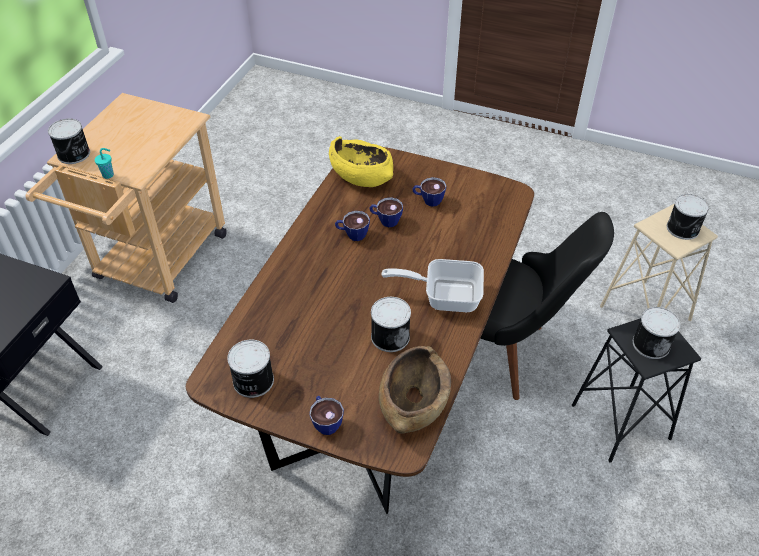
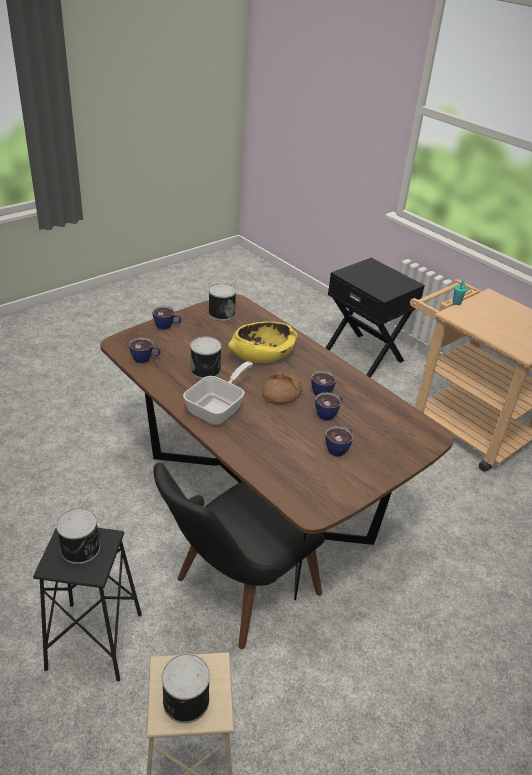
camera: 115 degrees right, 10 degrees down
can [48,119,90,164] -> none
yellow bowl [329,136,393,187] -> yellow bowl moved to [228,321,298,363]
brown bowl [379,346,451,434] -> cup [129,337,161,363]
none -> bread [262,372,302,404]

